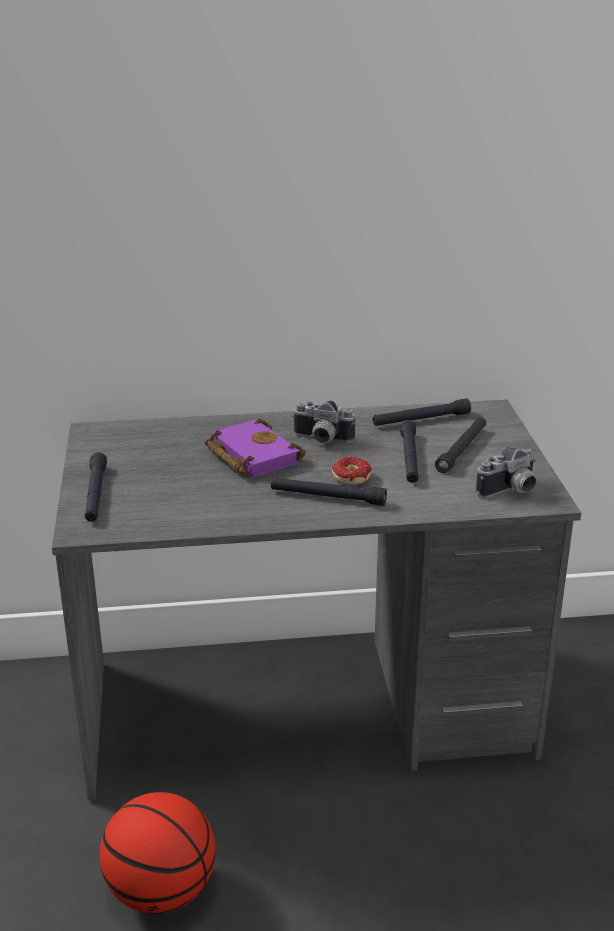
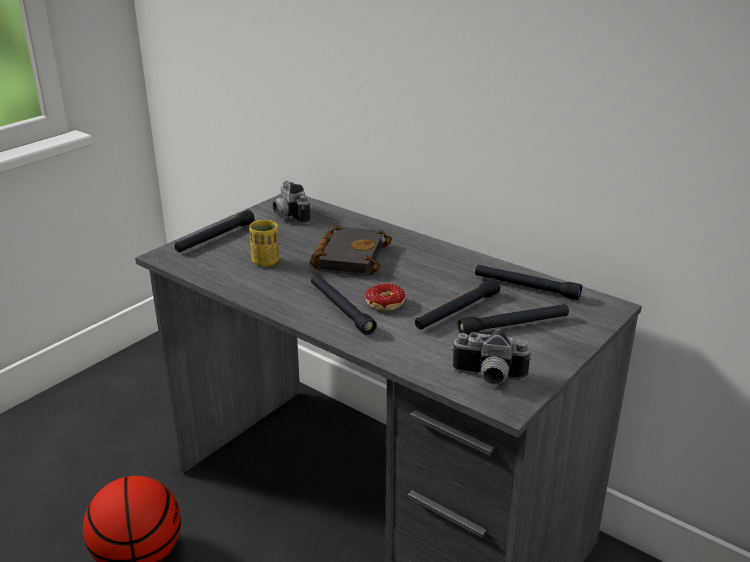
camera: 45 degrees right, 0 degrees up
purple book [204,419,306,478] -> black book [310,226,392,276]
camera [292,401,355,443] -> camera moved to [273,181,311,224]
none -> yellow cup [249,220,279,266]

